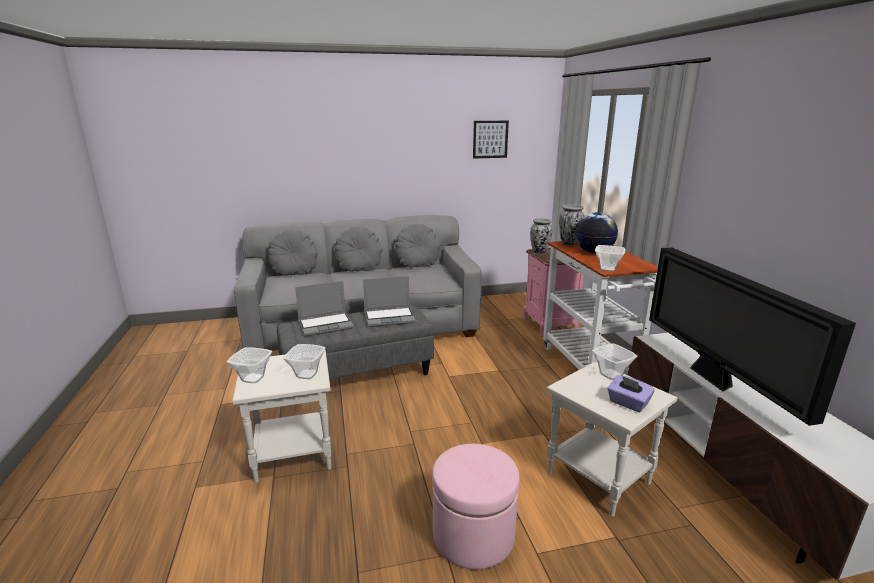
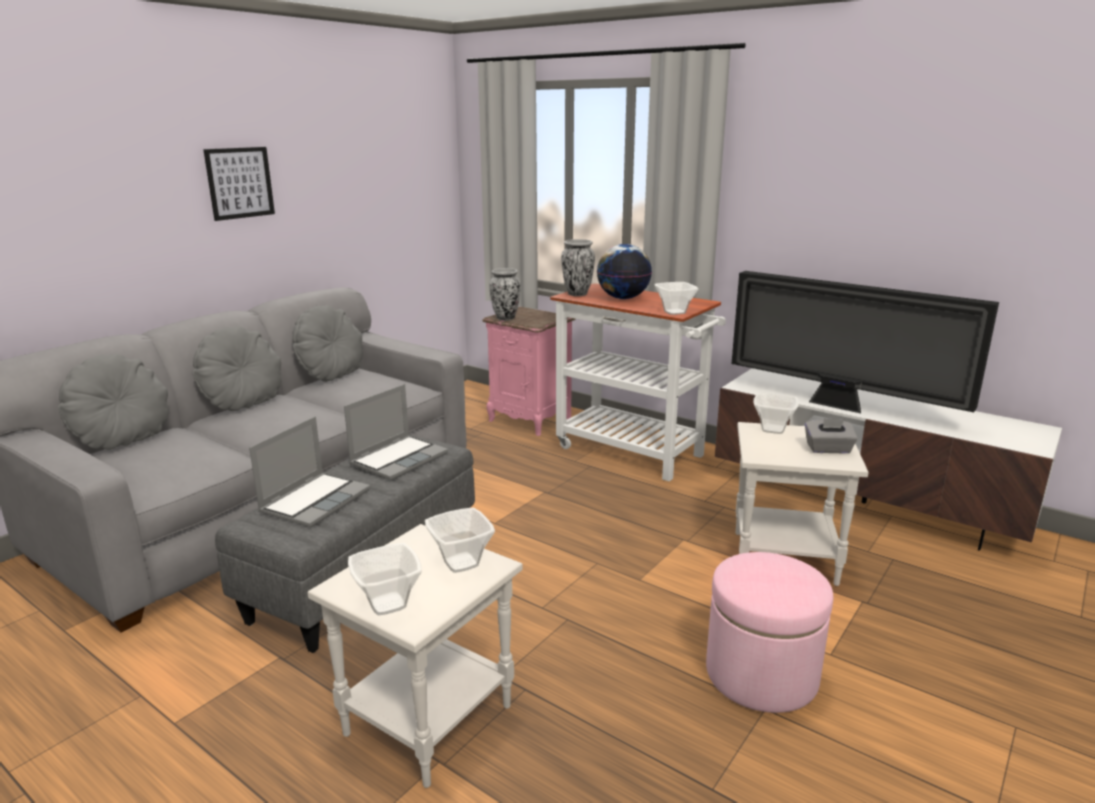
camera: 40 degrees left, 0 degrees up
picture [473,121,509,159] -> picture moved to [203,147,275,221]
purple tissue box [607,375,655,412] -> grey tissue box [805,418,858,454]

